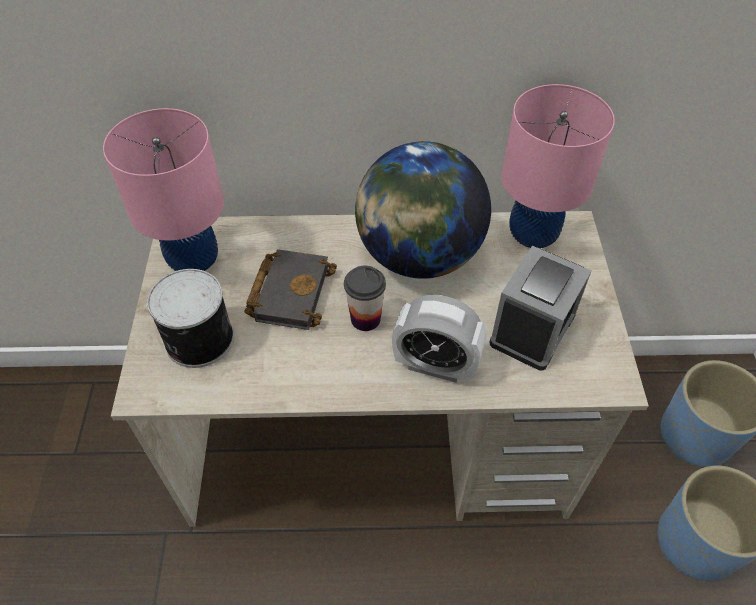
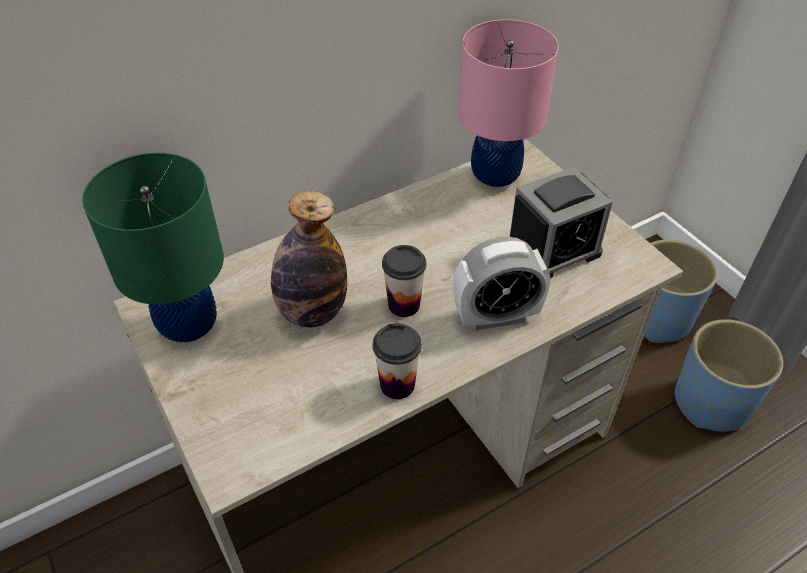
camera: 30 degrees left, 5 degrees down
pink table lamp [103,108,224,271] -> green table lamp [82,153,224,343]
can [147,269,234,368] -> none
black book [244,249,337,330] -> bottle [271,191,347,328]
globe [355,141,491,279] -> none
alarm clock [489,246,591,370] -> alarm clock turned 60 degrees clockwise [510,167,613,278]
none -> cup [373,323,422,399]

